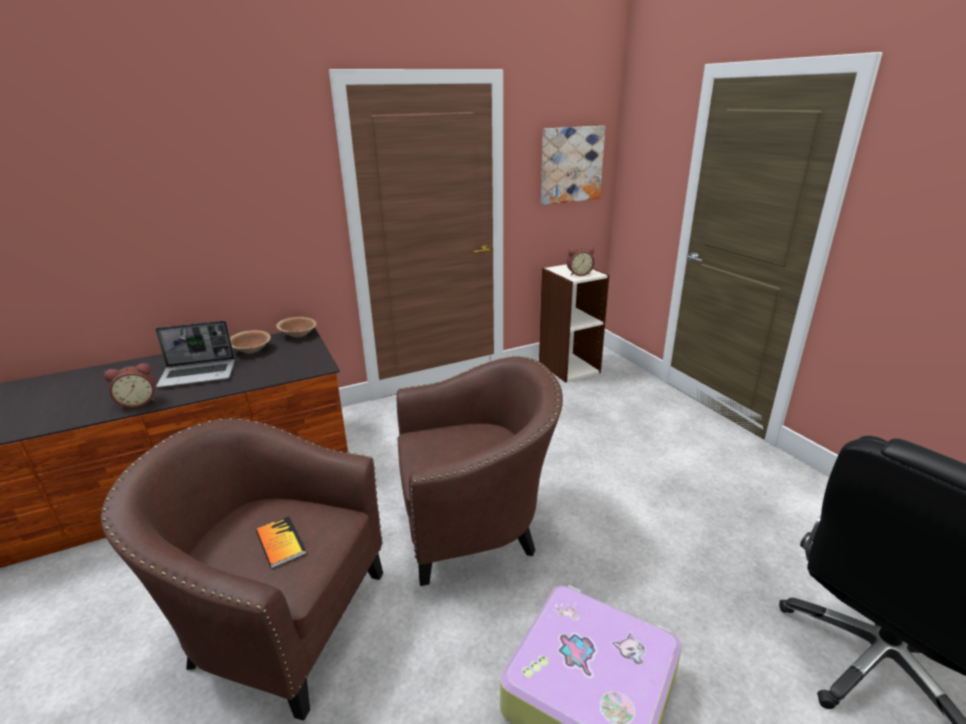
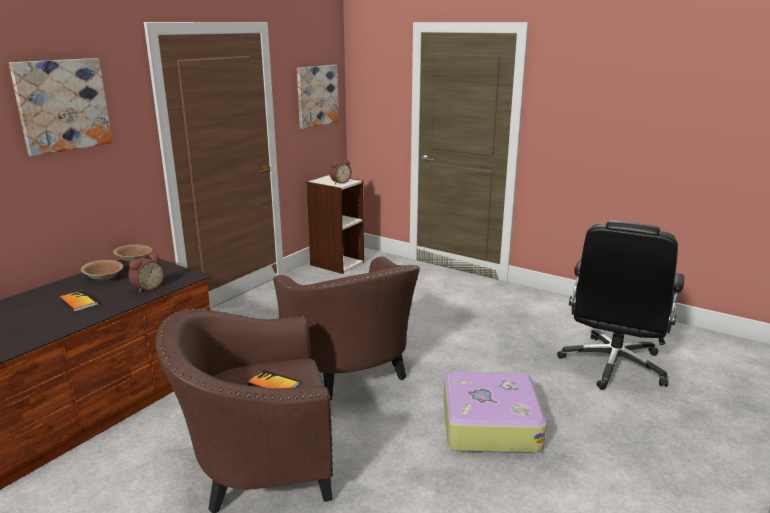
camera: 30 degrees left, 5 degrees down
alarm clock [104,363,156,408] -> alarm clock moved to [128,252,164,293]
laptop [155,321,235,388] -> book [59,290,98,312]
brown armchair [396,356,563,586] -> brown armchair turned 105 degrees clockwise [273,256,420,400]
none -> picture [9,58,113,157]

